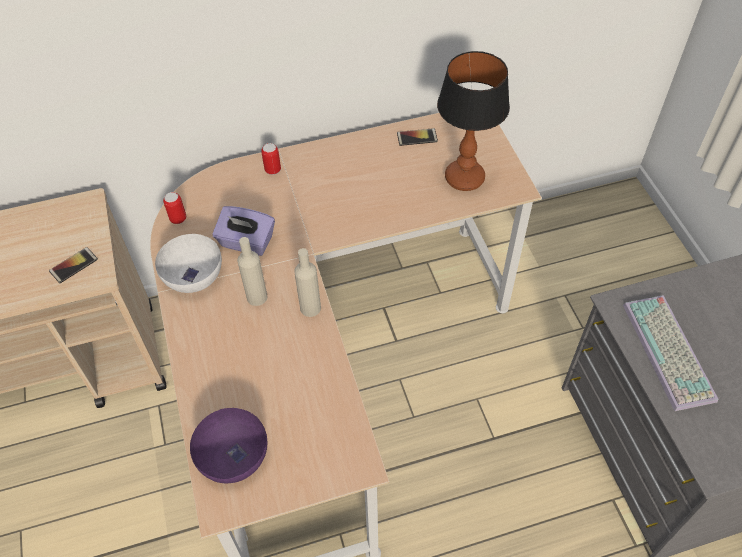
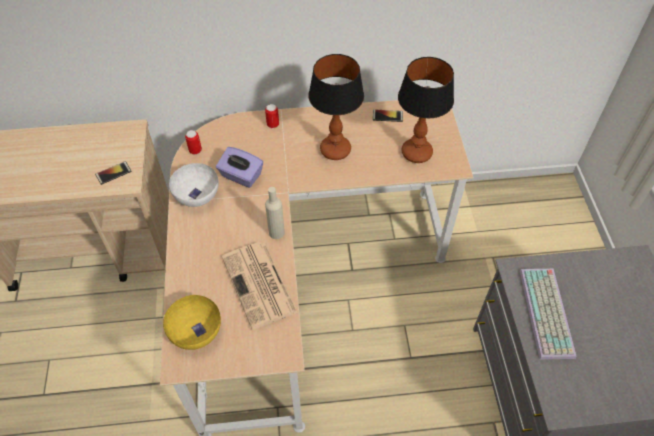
camera: 10 degrees right, 0 degrees up
purple bowl [190,408,267,483] -> yellow bowl [163,295,221,350]
beige bottle [237,237,268,306] -> none
none -> newspaper [222,242,298,330]
none -> table lamp [308,54,364,160]

